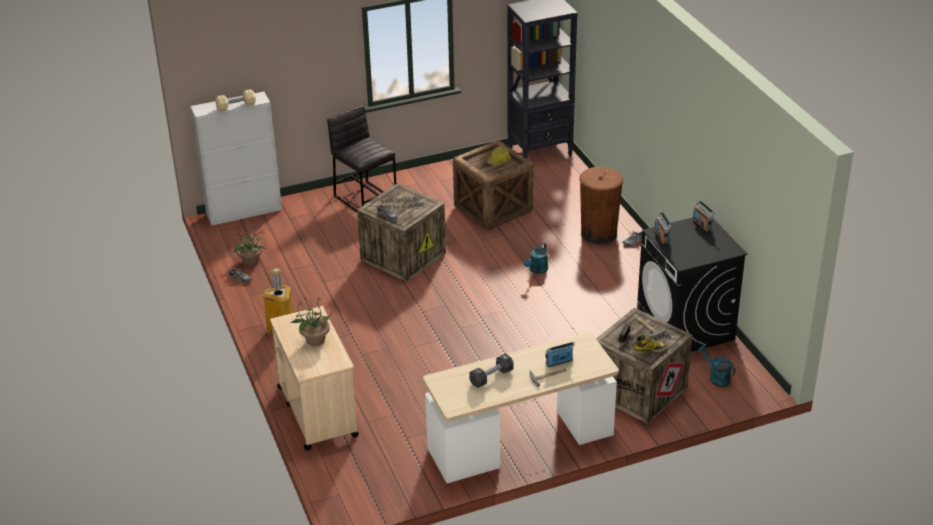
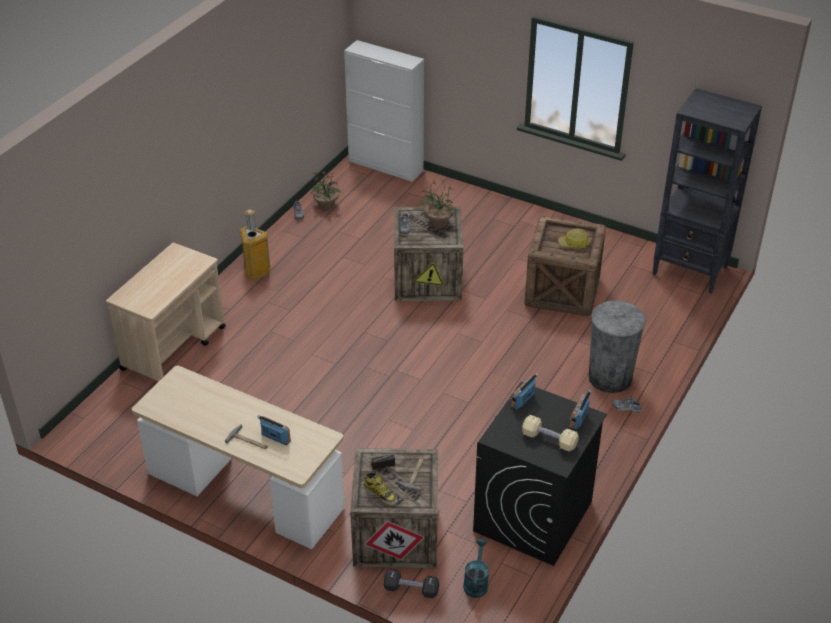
camera: 50 degrees right, 5 degrees up
beige dumbbell [215,89,256,111] -> beige dumbbell moved to [522,415,579,452]
potted plant [291,296,334,346] -> potted plant moved to [420,179,457,228]
grey stool [327,105,396,212] -> none
black dumbbell [469,354,514,388] -> black dumbbell moved to [384,569,439,598]
turquoise watering can [524,242,548,274] -> none
brown trash can [579,167,624,244] -> grey trash can [588,300,646,393]

